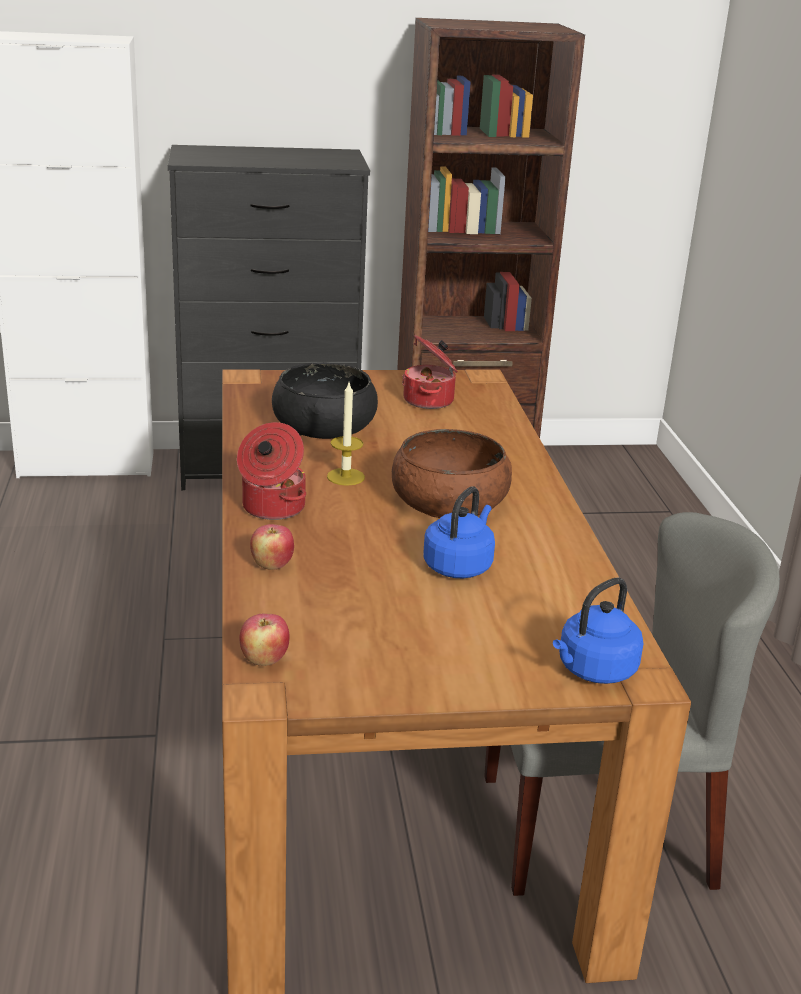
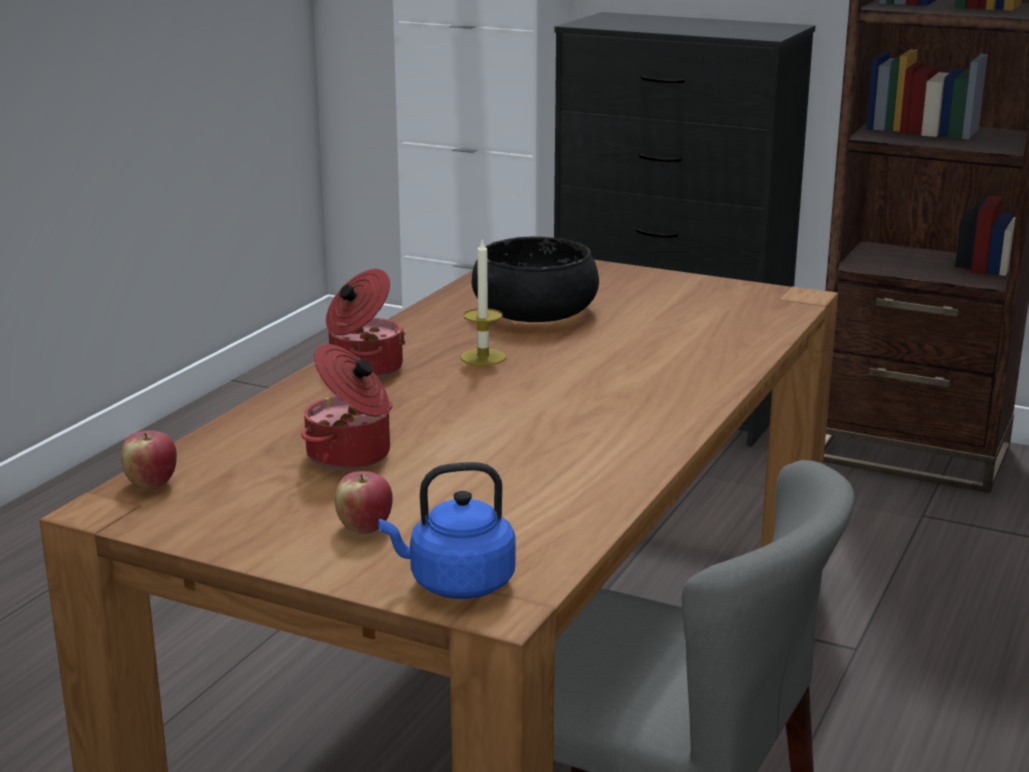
camera: 35 degrees right, 5 degrees down
apple [250,524,294,570] -> apple moved to [335,471,393,534]
brown bowl [392,429,512,518] -> none
cooking pot [402,335,458,409] -> cooking pot moved to [301,344,392,470]
blue kettle [423,486,495,578] -> none

